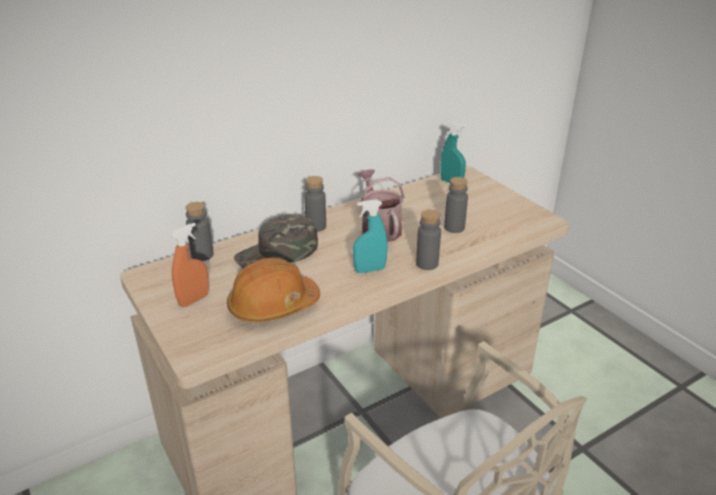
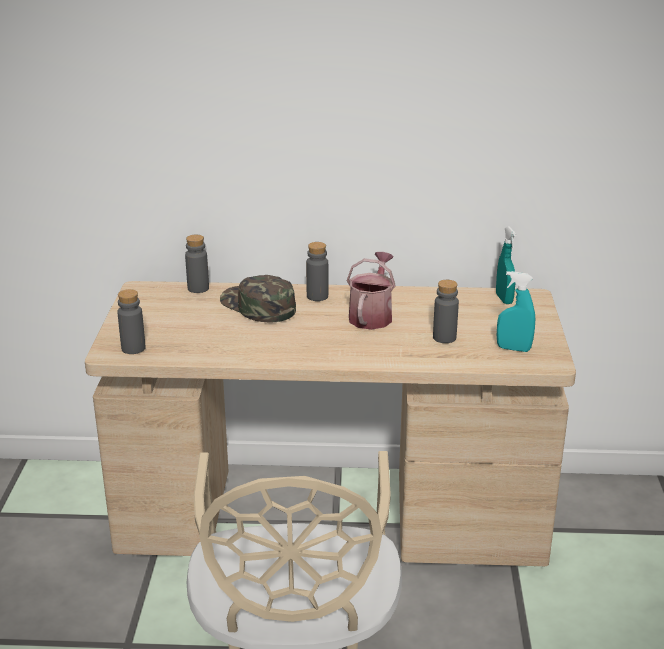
camera: 35 degrees right, 5 degrees down
orange spray bottle [171,223,209,307] -> none
orange hard hat [227,258,320,322] -> none
green cap [234,215,318,268] -> green cap turned 45 degrees clockwise [220,275,296,322]
turquoise spray bottle [353,199,388,273] -> turquoise spray bottle moved to [497,271,535,352]
grey bottle [416,210,441,270] -> grey bottle moved to [117,289,146,354]

